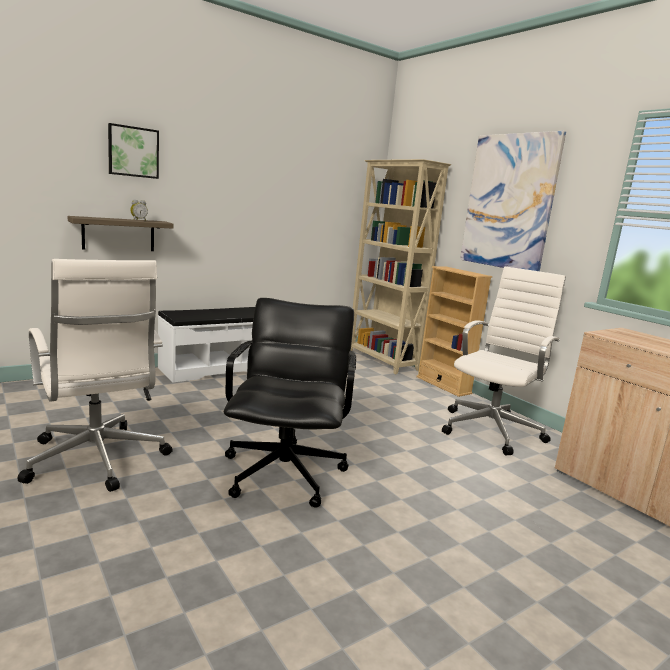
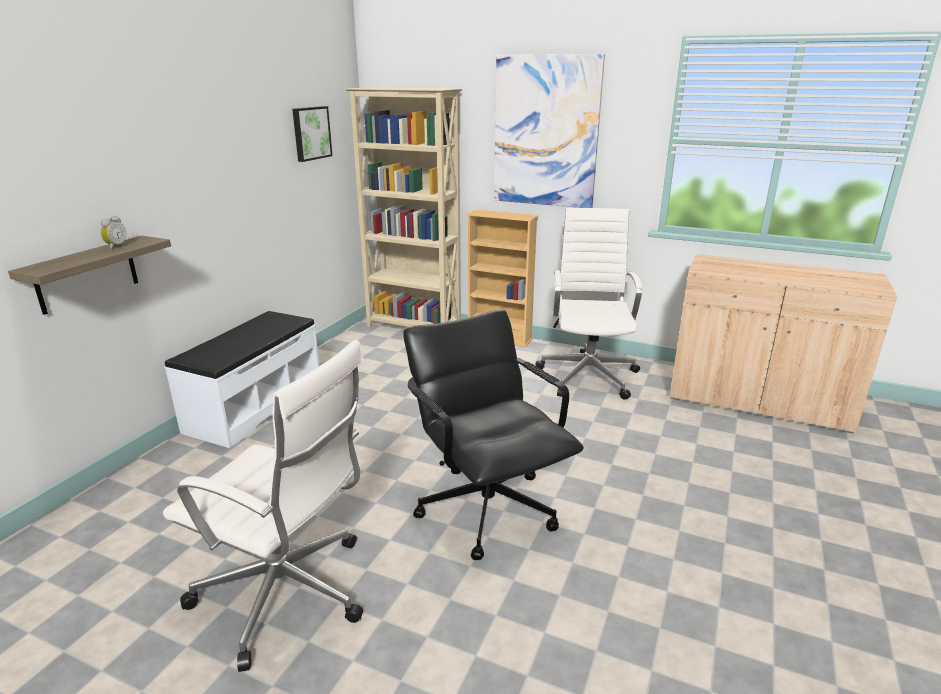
camera: 30 degrees left, 10 degrees up
picture [108,123,159,179] -> picture moved to [292,106,332,162]

